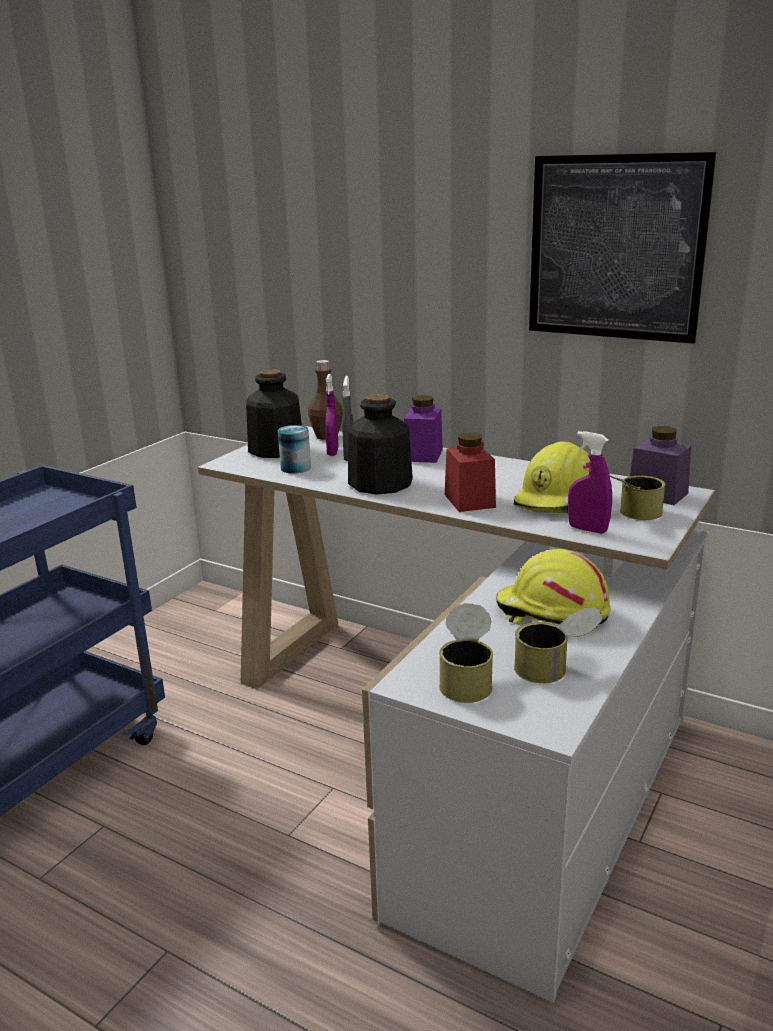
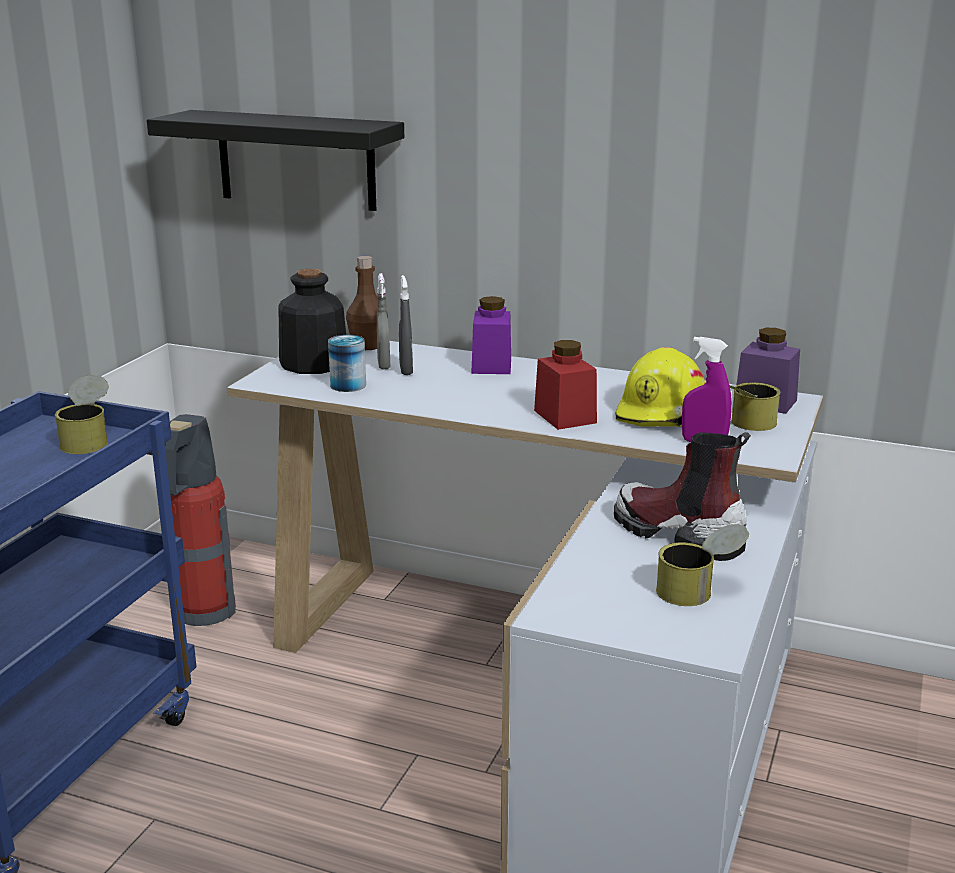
camera: 10 degrees left, 0 degrees up
purple spray bottle [326,374,339,456] -> grey spray bottle [377,273,390,369]
bottle [348,394,413,495] -> none
can [439,603,493,703] -> can moved to [55,375,109,454]
yellow hard hat [496,549,611,625] -> boot [614,432,751,561]
picture [529,152,716,344] -> none
none -> black shelf [147,110,404,211]
none -> fire extinguisher [165,414,236,626]

